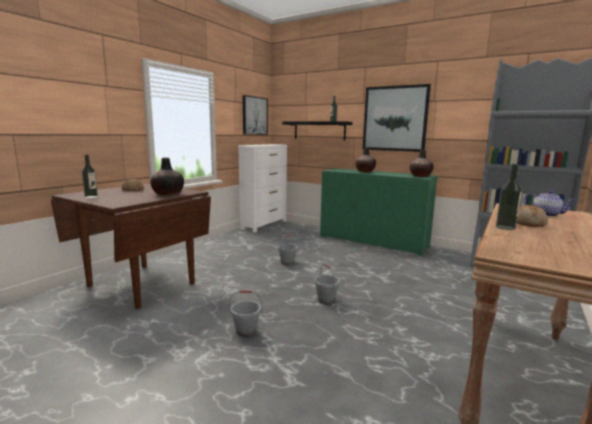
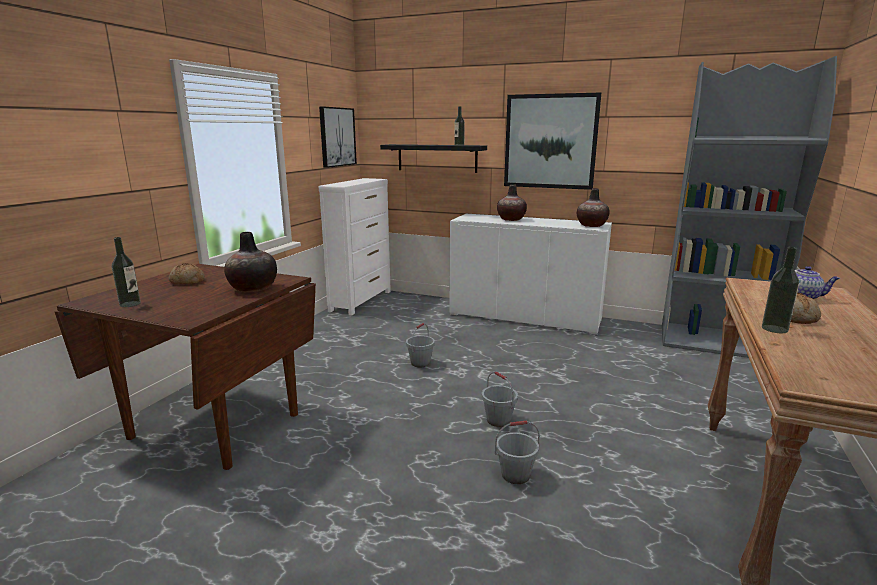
camera: 10 degrees left, 5 degrees up
grey bucket [229,290,263,337] -> grey bucket moved to [495,420,540,484]
green cabinet [320,168,438,256] -> white cabinet [449,214,612,335]

